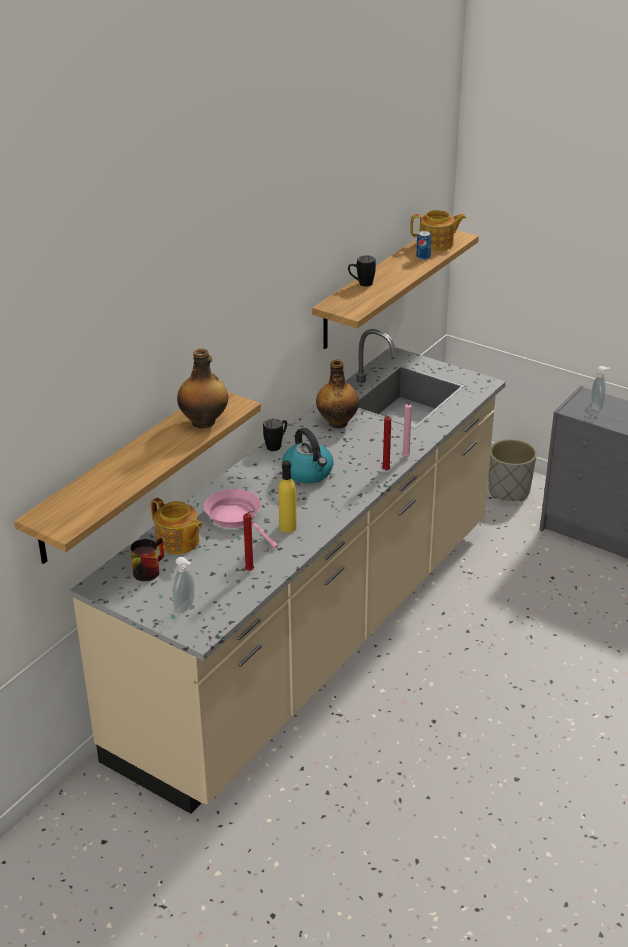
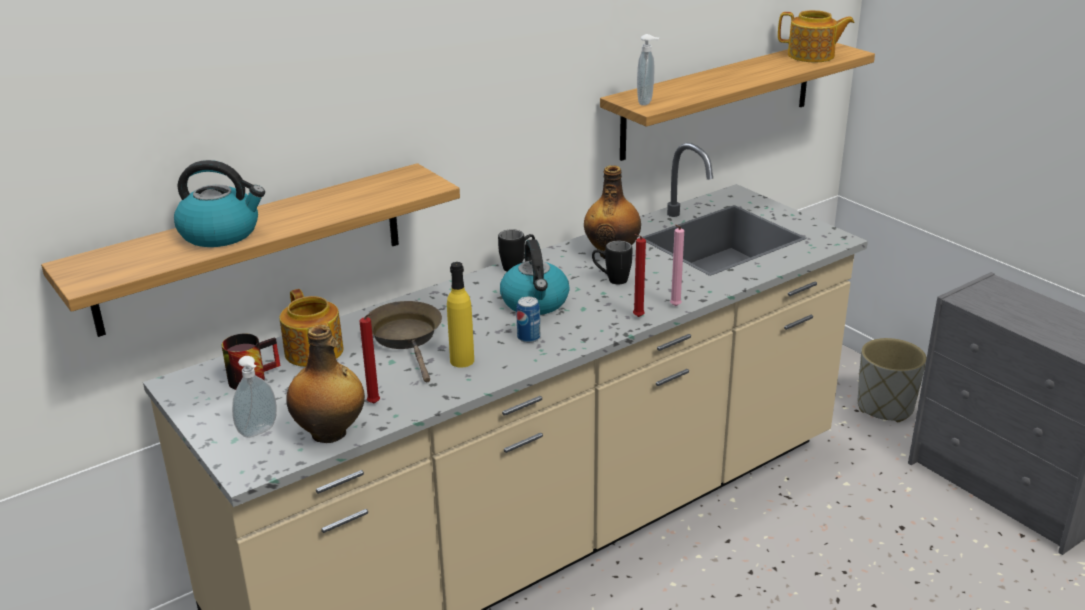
camera: 20 degrees right, 5 degrees down
bottle [177,348,228,428] -> bottle moved to [286,325,365,443]
pink frying pan [204,489,278,548] -> brown frying pan [367,301,442,383]
black mug [348,255,376,287] -> black mug moved to [592,241,632,285]
can [416,231,432,260] -> can moved to [516,297,540,343]
soap dispenser [591,366,610,411] -> soap dispenser moved to [637,34,659,106]
none -> kettle [174,160,265,247]

